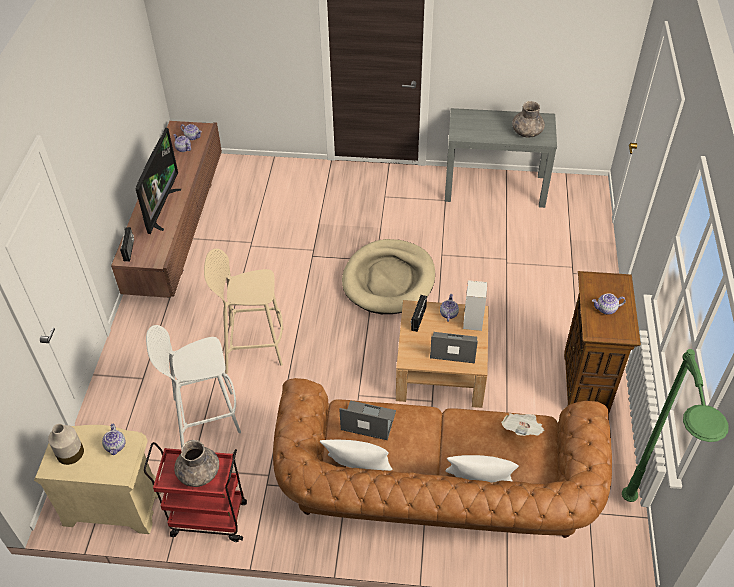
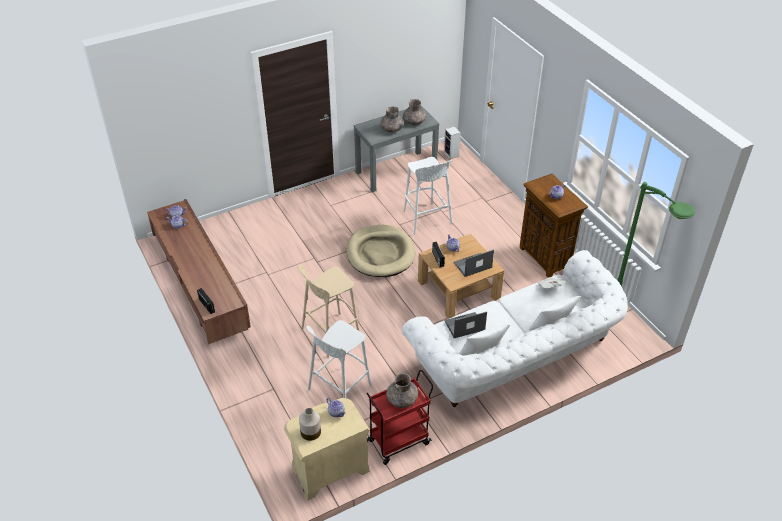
camera: 35 degrees left, 5 degrees down
television [136,128,181,234] -> none
brown sofa [273,378,612,538] -> white sofa [402,250,628,407]
speaker [463,280,487,331] -> speaker moved to [444,126,461,160]
none -> grey vase [381,106,404,132]
none -> white stool [404,157,453,235]

